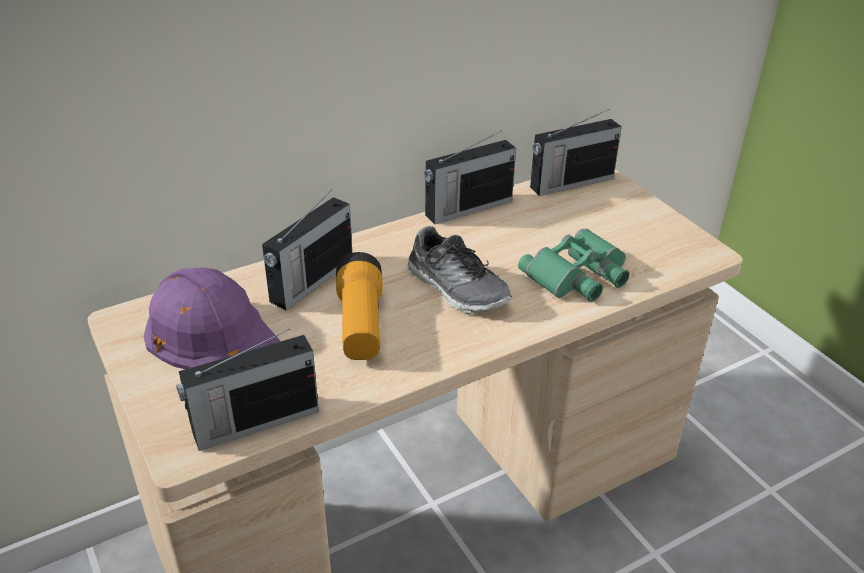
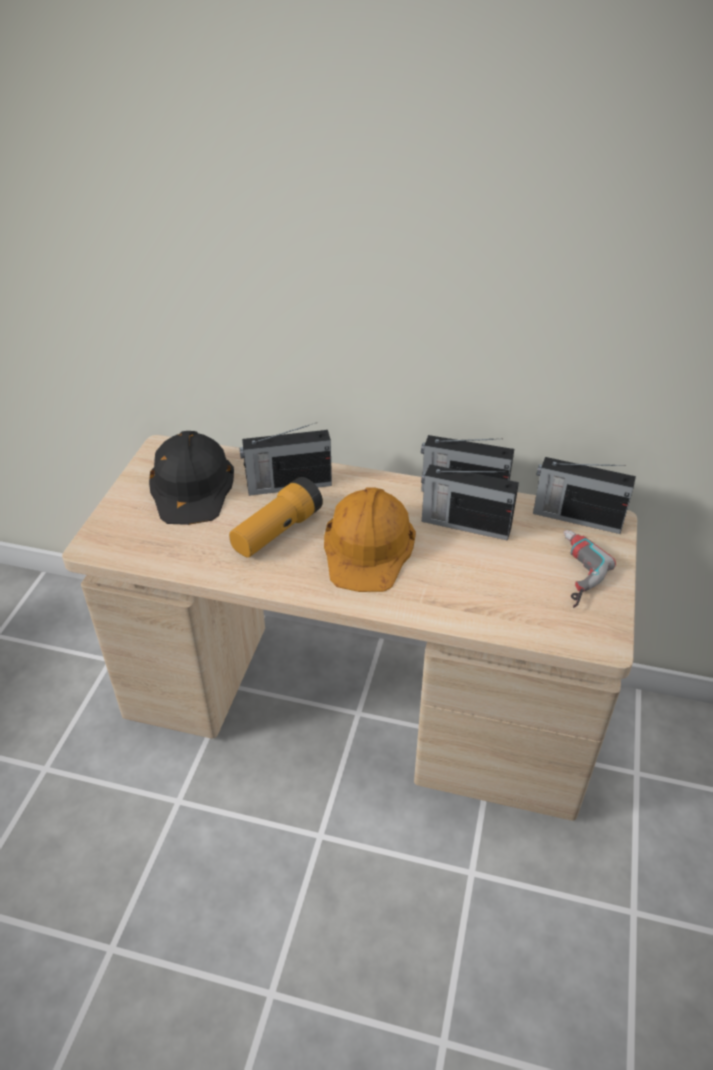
camera: 45 degrees right, 5 degrees up
purple hard hat [144,267,281,369] -> black hard hat [149,431,234,525]
radio [176,329,319,451] -> radio moved to [421,464,519,541]
shoe [406,226,512,314] -> orange hard hat [324,487,416,592]
green binoculars [518,229,629,302] -> none
none -> power drill [564,530,616,608]

